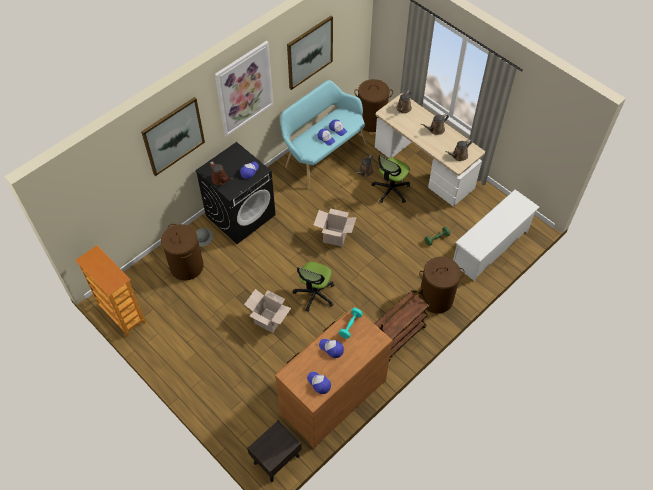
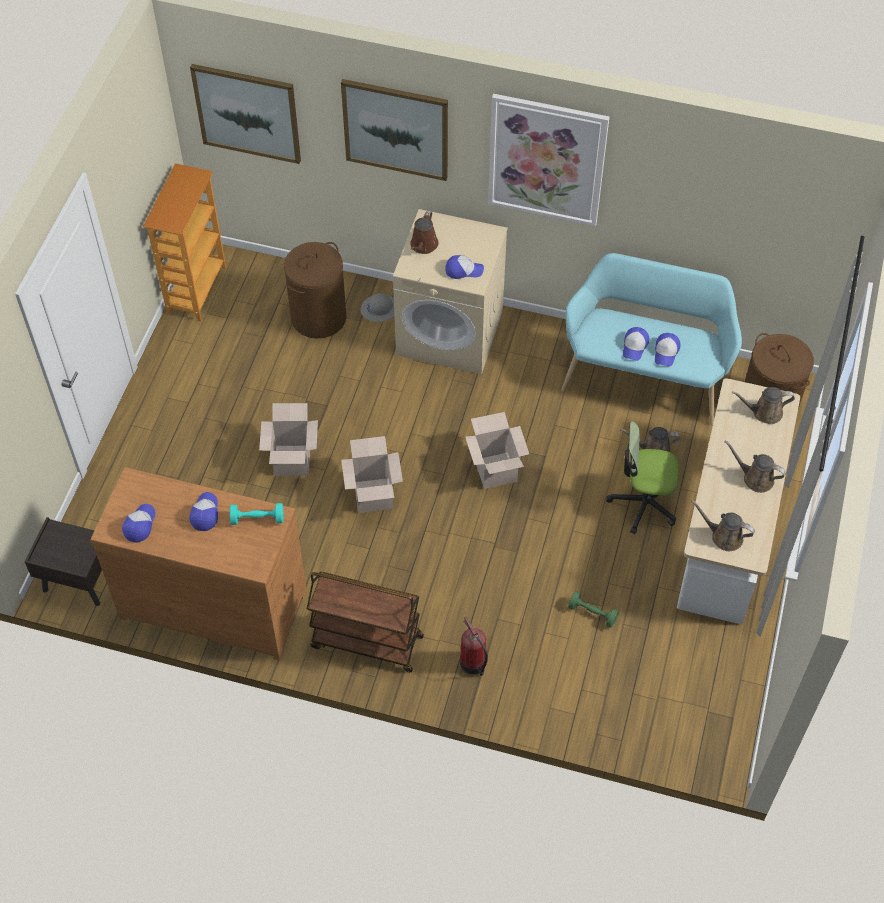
camera: 60 degrees right, 0 degrees up
black washing machine [195,142,276,244] -> beige washing machine [393,209,508,374]
picture [287,16,333,90] -> picture moved to [190,64,301,164]
office chair [293,262,334,312] -> cardboard box [341,436,403,513]
brown laundry basket [419,257,465,313] -> fire extinguisher [460,617,488,676]
white shoe rack [453,190,539,281] -> none

